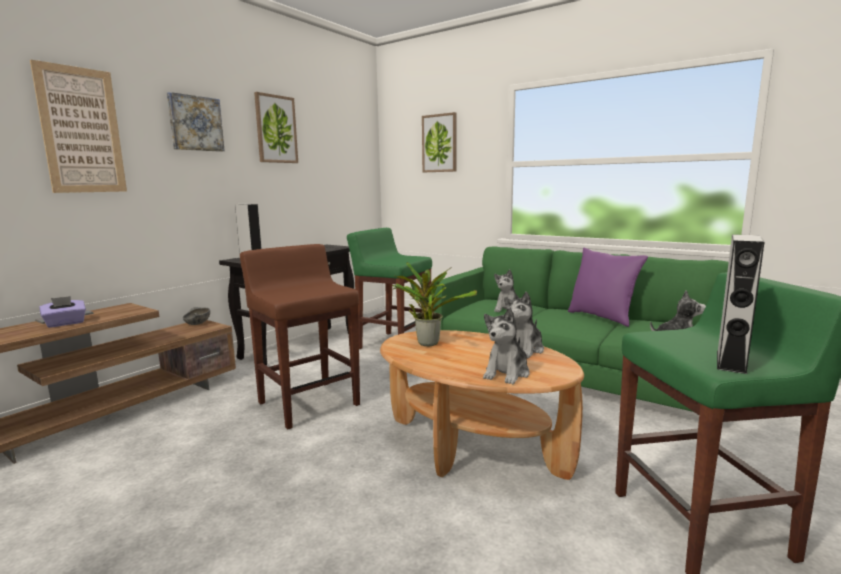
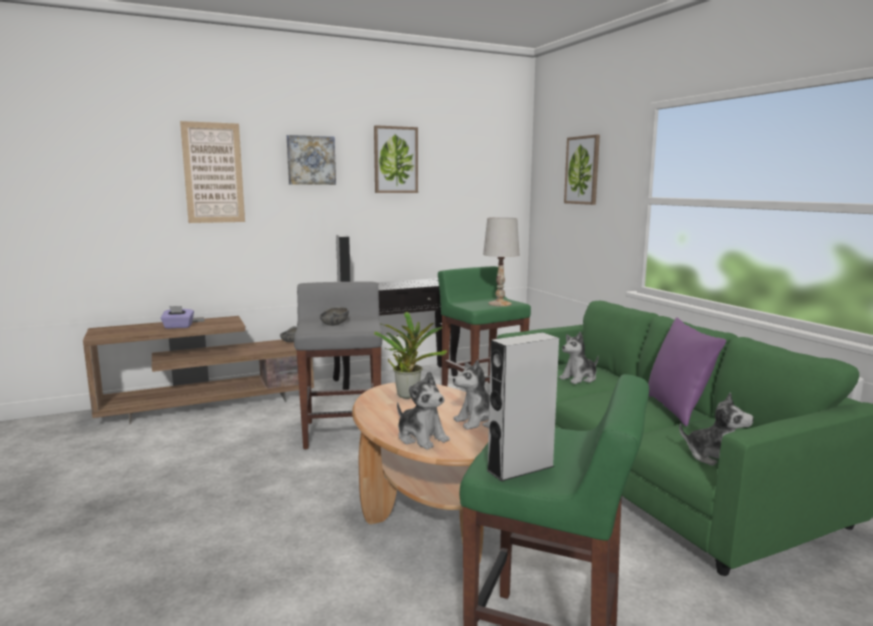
camera: 30 degrees right, 0 degrees up
brown stool [240,244,360,429] -> grey stool [294,282,382,449]
plush toy [483,308,530,385] -> plush toy turned 105 degrees counterclockwise [397,371,450,450]
none -> grey bowl [320,306,349,326]
none -> white table lamp [483,217,520,306]

